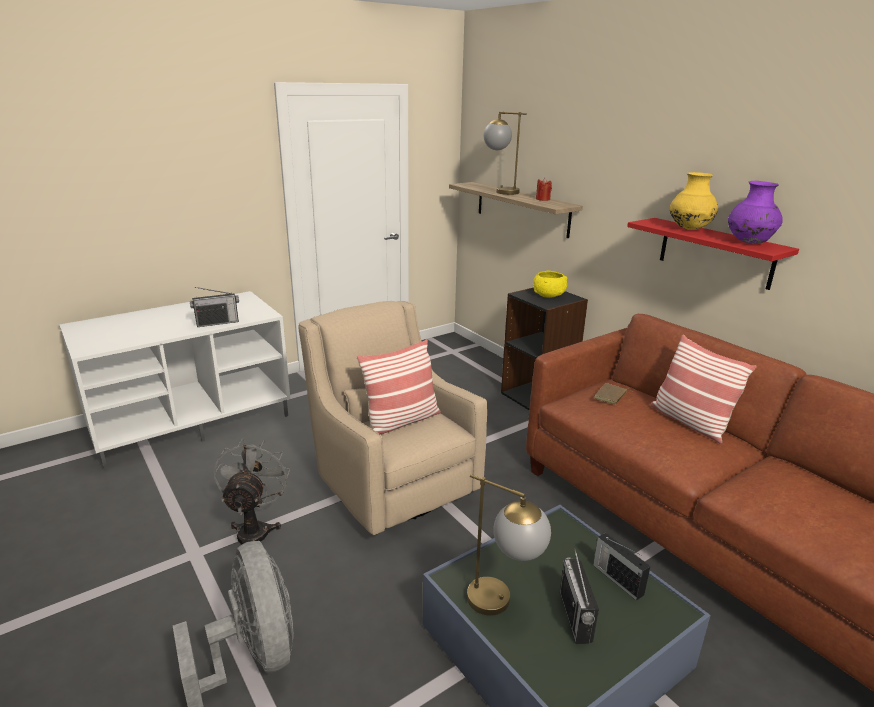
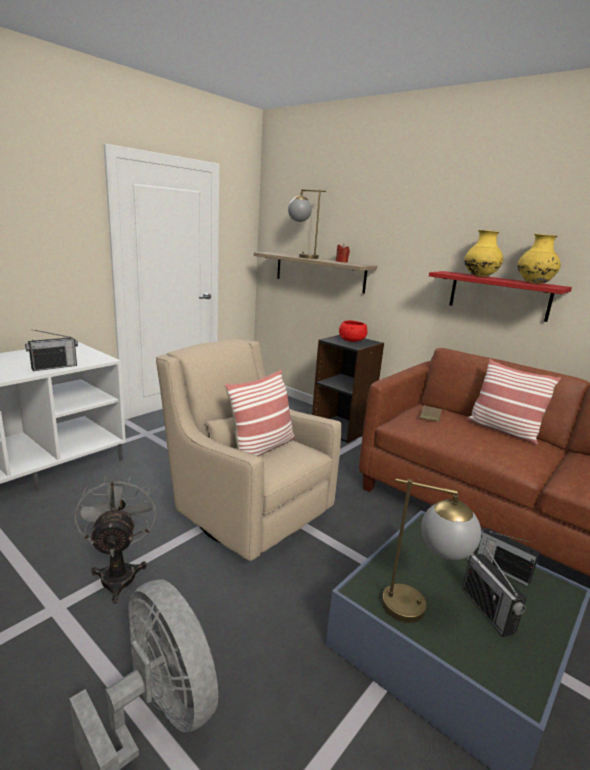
camera: 15 degrees left, 5 degrees down
yellow bowl [533,271,568,298] -> red bowl [339,320,367,342]
purple vase [728,181,783,244] -> yellow vase [517,234,561,284]

